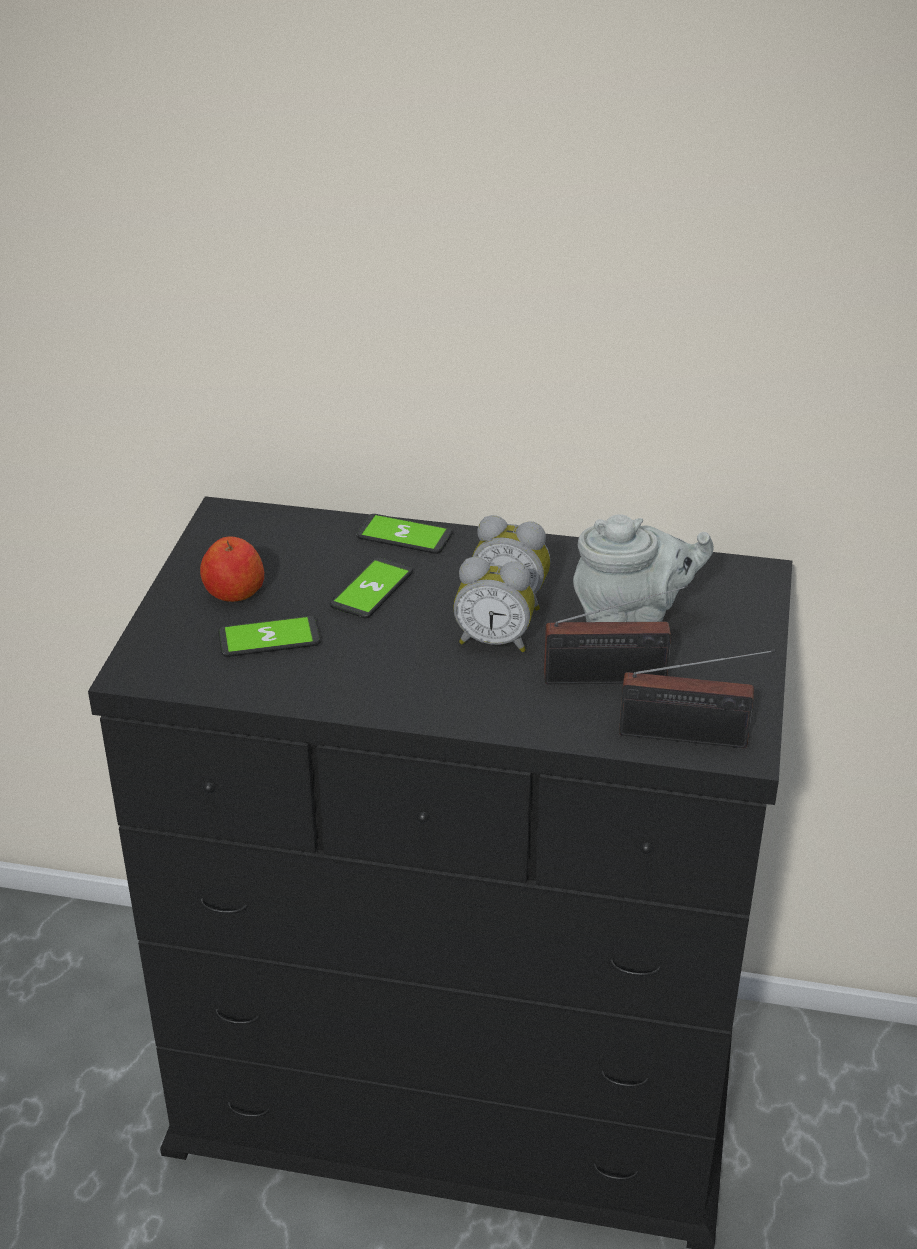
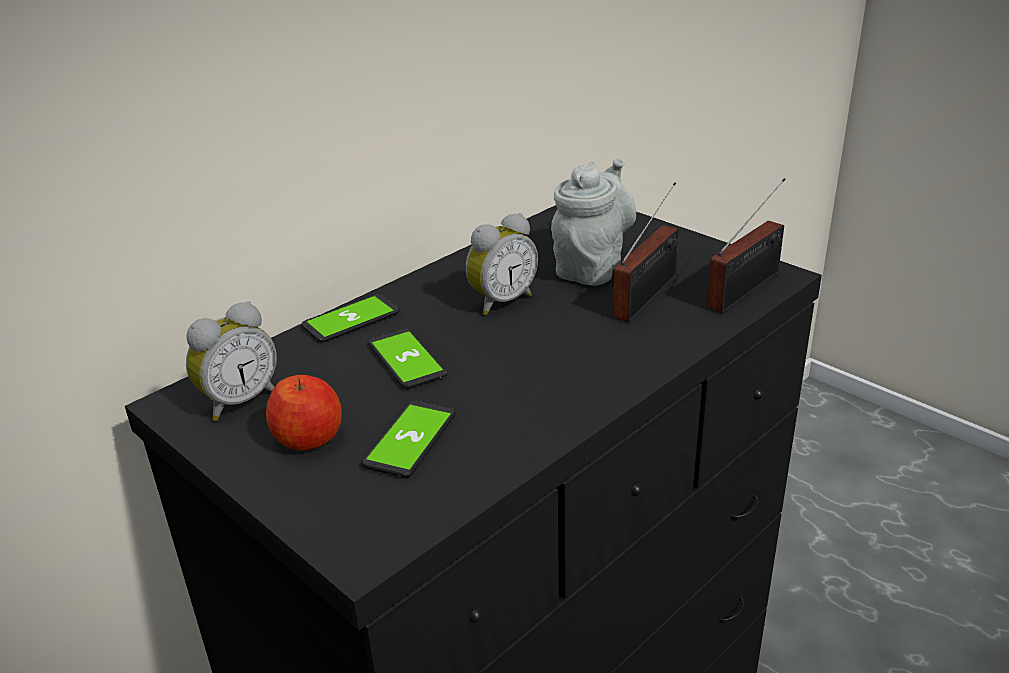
camera: 55 degrees left, 5 degrees down
alarm clock [453,557,535,652] -> alarm clock moved to [186,301,277,421]

